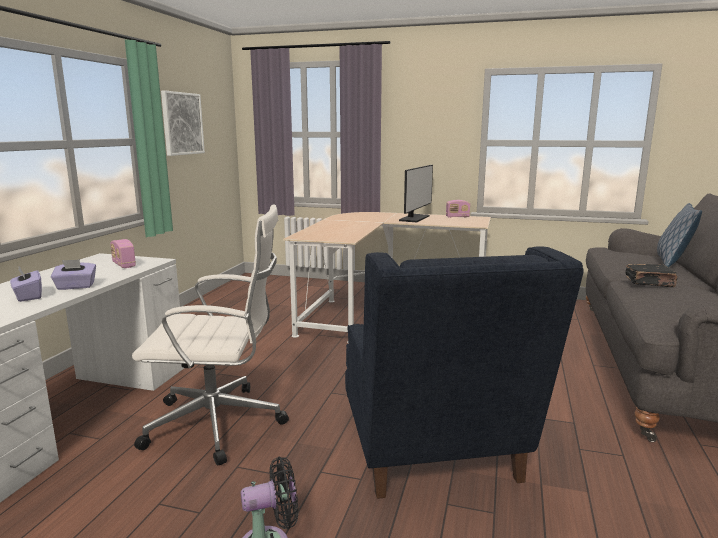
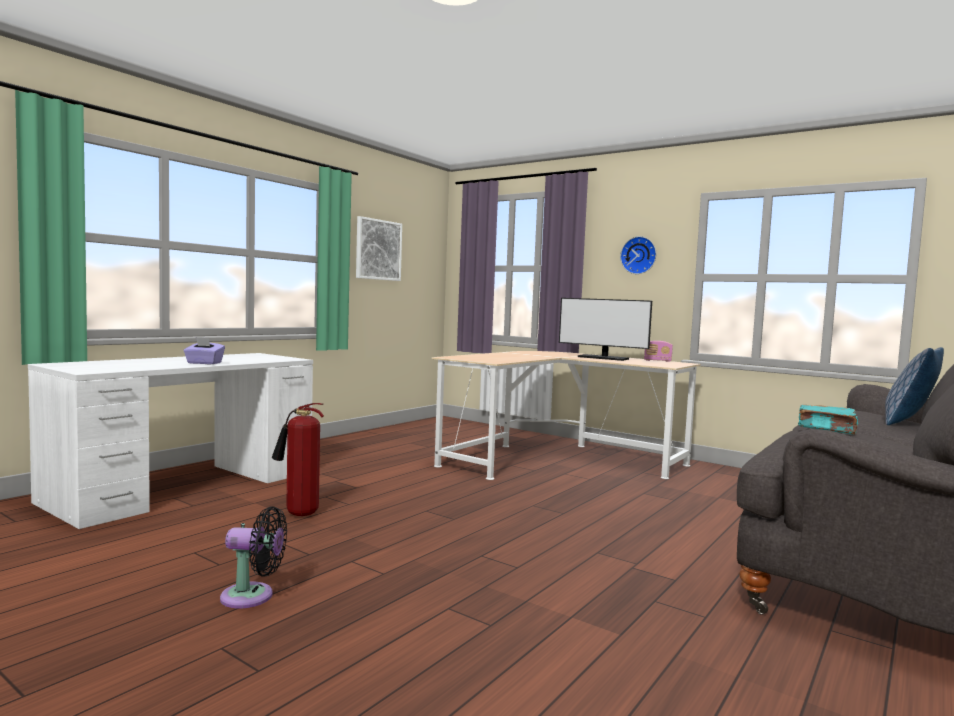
camera: 20 degrees right, 10 degrees down
purple tissue box [10,266,42,302] -> none
radio [110,239,136,268] -> none
white office chair [132,204,289,465] -> fire extinguisher [272,403,324,516]
blue armchair [345,246,584,499] -> none
monitor [399,165,433,222] -> monitor turned 75 degrees clockwise [559,298,652,361]
black book [625,264,678,287] -> turquoise book [798,405,858,435]
none -> wall clock [620,236,656,274]

